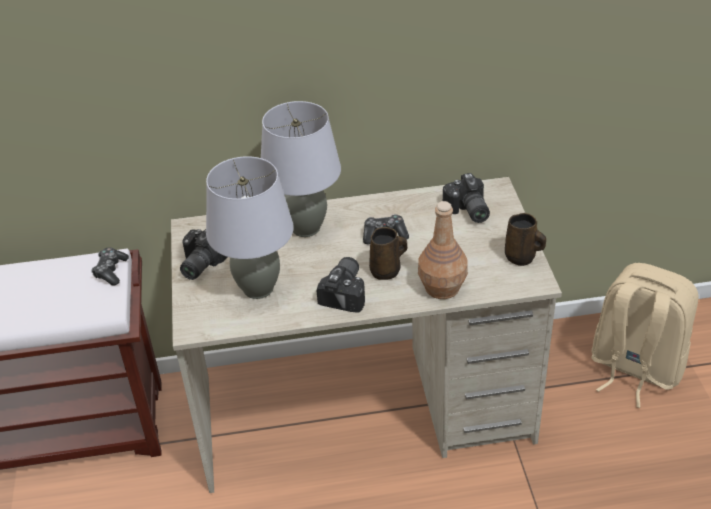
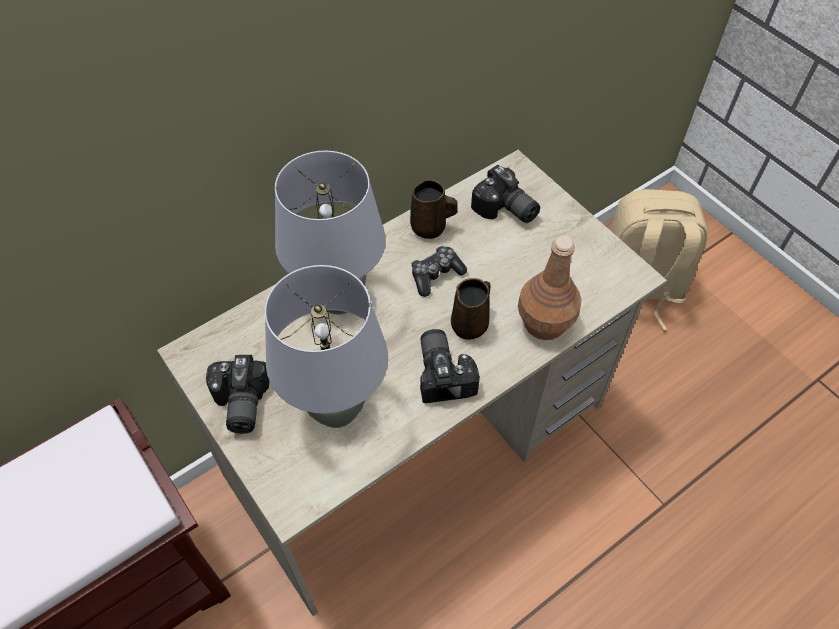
camera: 30 degrees left, 15 degrees up
game controller [91,247,129,286] -> none
brown mug [505,213,546,266] -> brown mug moved to [410,179,458,239]

